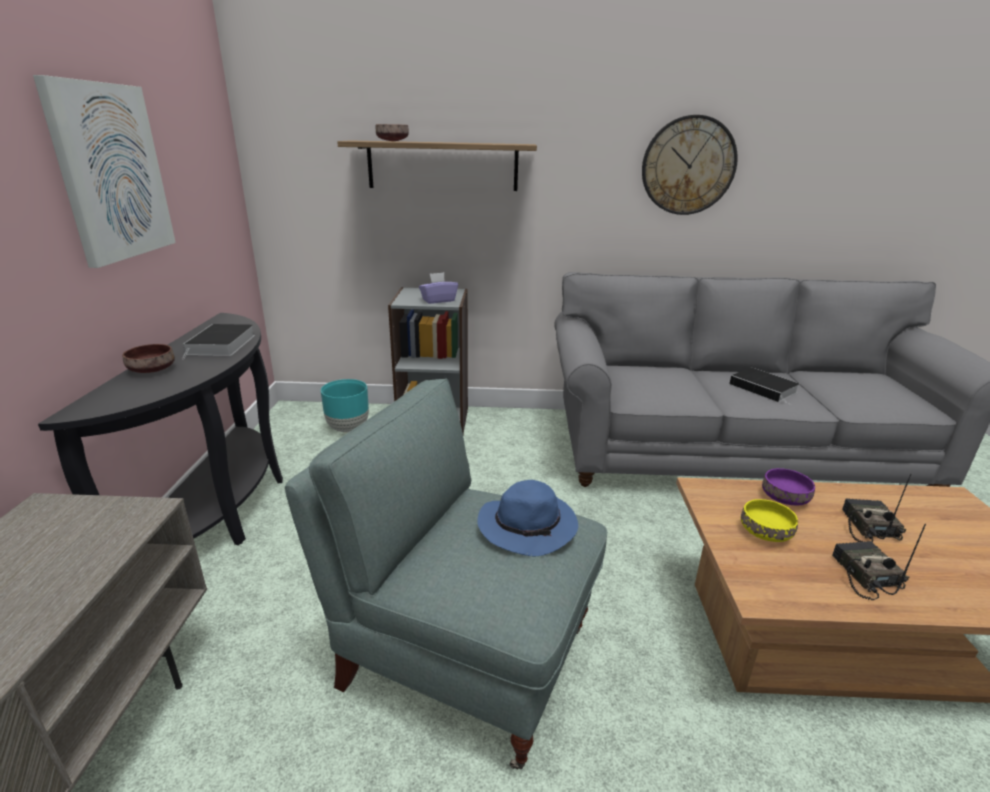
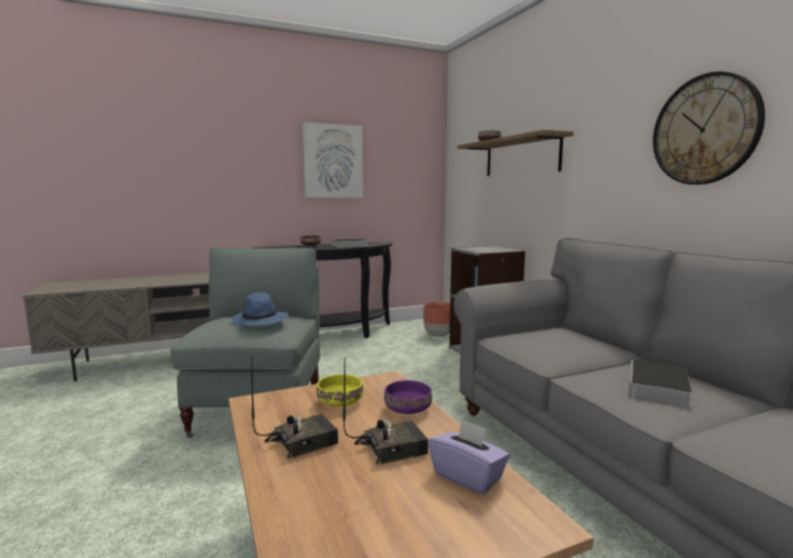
camera: 65 degrees right, 15 degrees down
turquoise planter [321,379,369,432] -> brown planter [423,302,450,337]
purple tissue box [419,272,458,304] -> purple tissue box moved to [428,418,510,495]

